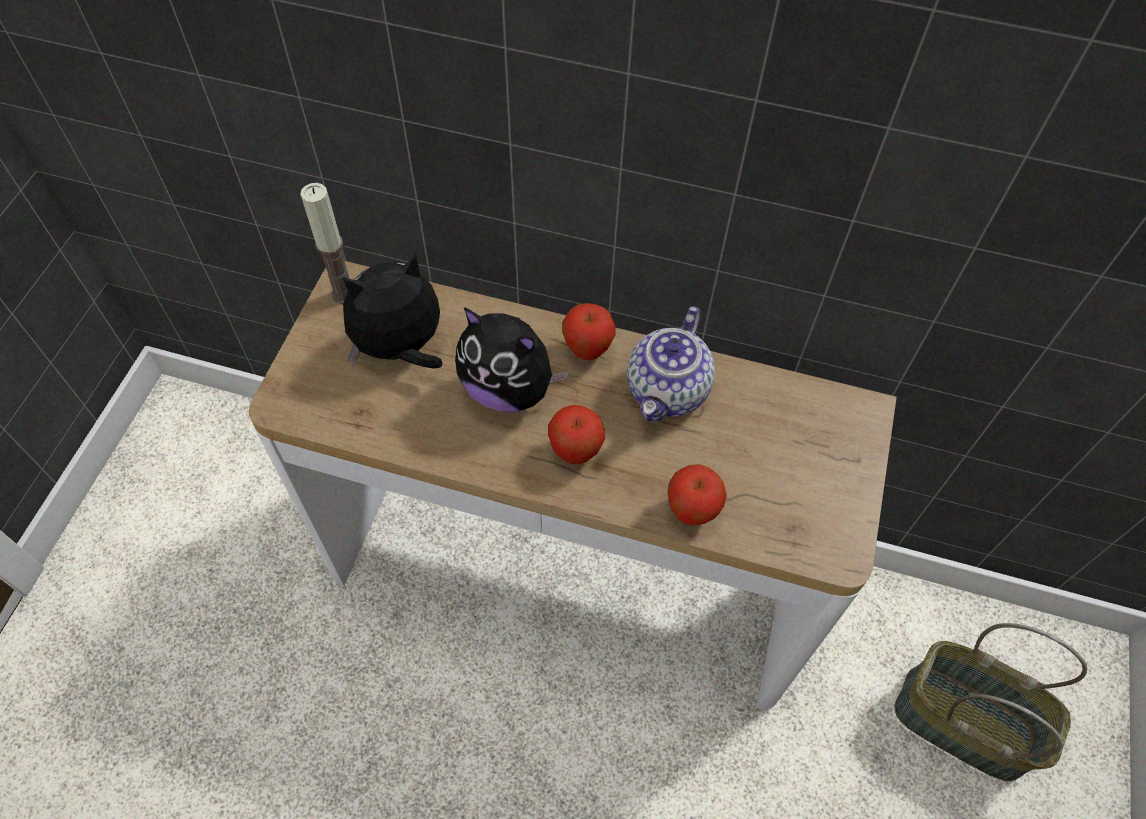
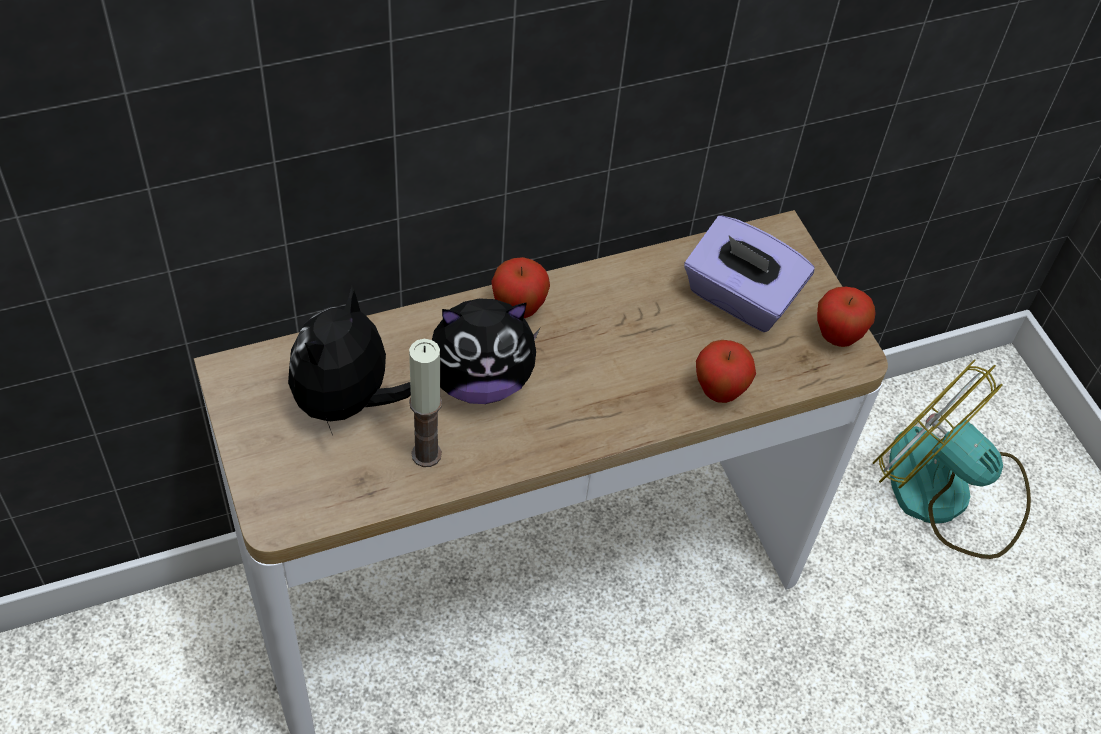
camera: 40 degrees left, 5 degrees down
candle [300,183,350,304] -> candle moved to [409,339,442,467]
apple [548,405,605,464] -> apple moved to [817,287,876,347]
teapot [627,306,715,421] -> none
basket [894,623,1087,781] -> fan [873,359,1031,559]
none -> purple tissue box [684,215,815,332]

